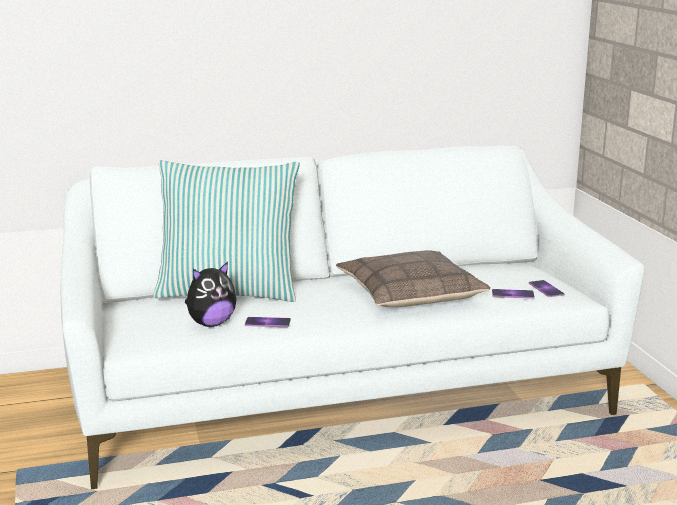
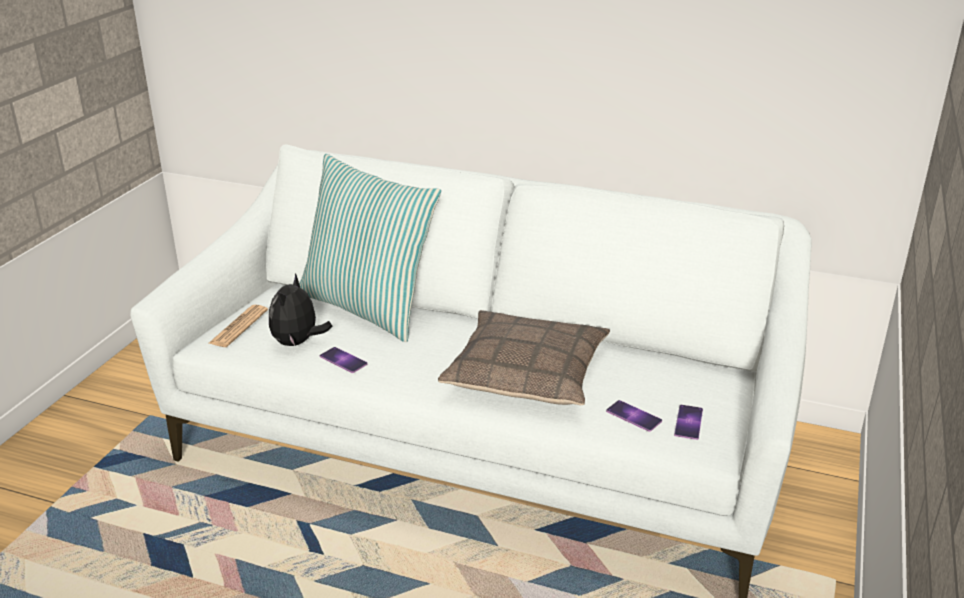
camera: 35 degrees right, 10 degrees up
plush toy [185,262,237,327] -> plush toy turned 105 degrees clockwise [269,273,333,346]
none -> newspaper [208,305,268,347]

